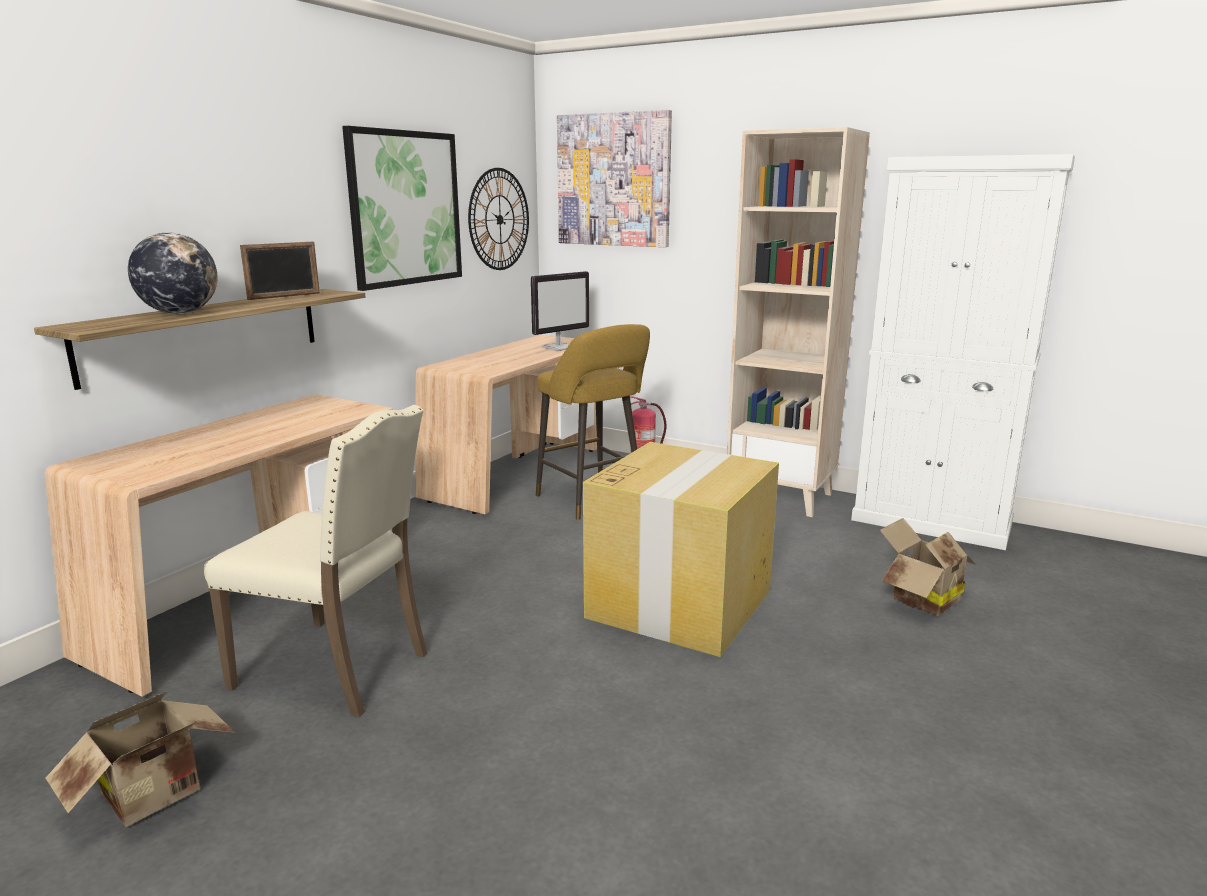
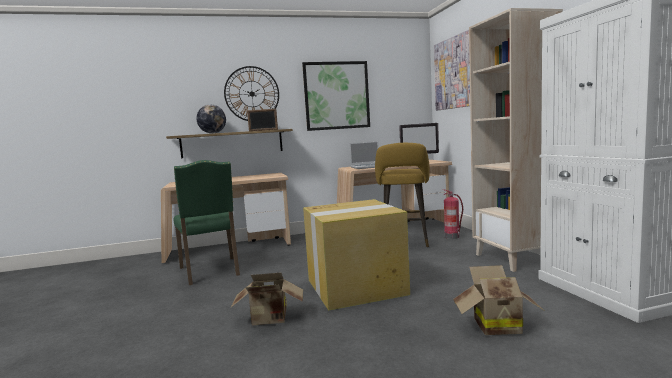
camera: 45 degrees right, 10 degrees down
cardboard box [46,691,236,827] -> cardboard box moved to [231,273,303,326]
beige chair [204,405,428,717] -> green chair [174,160,240,285]
wall clock [468,168,529,270] -> wall clock moved to [224,66,279,121]
none -> laptop [349,141,379,169]

